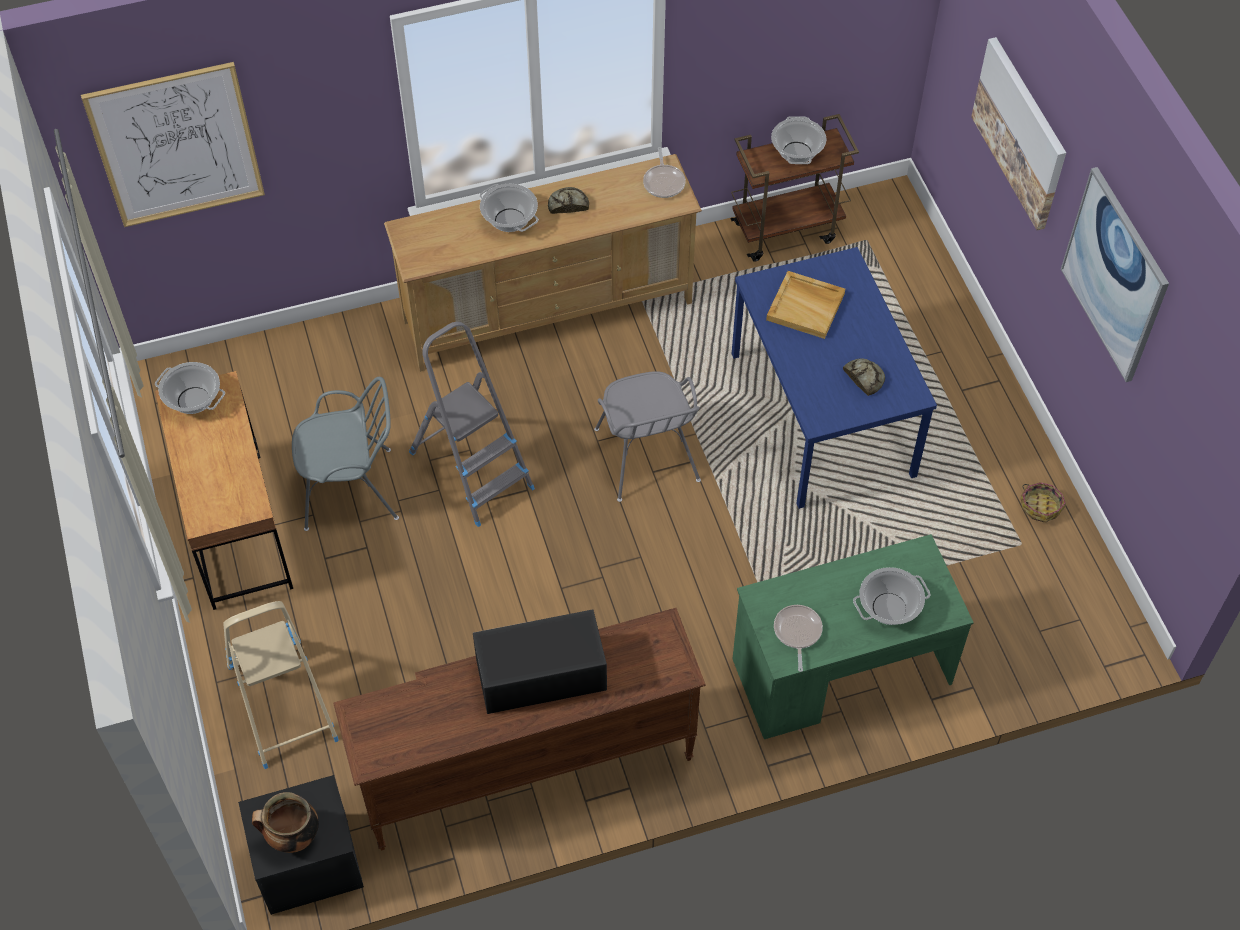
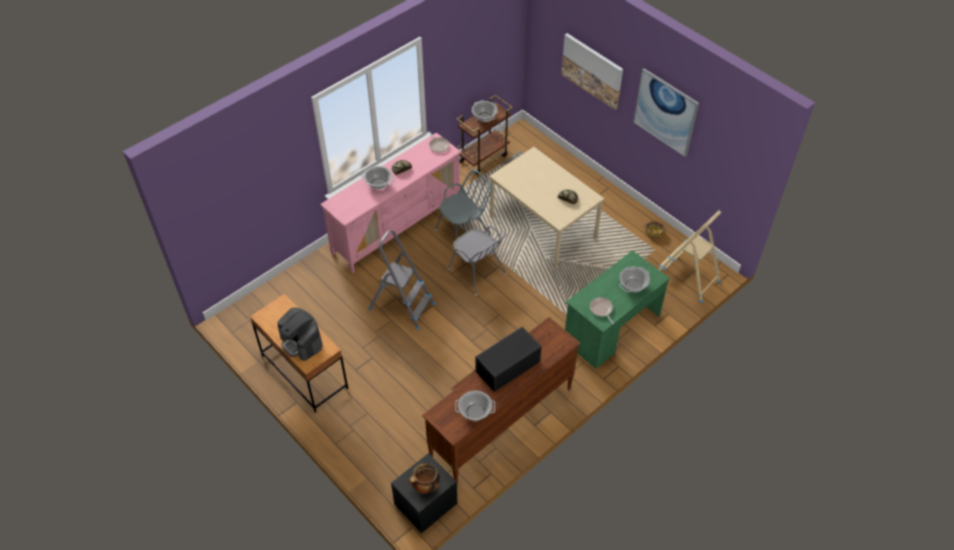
camera: 25 degrees left, 5 degrees down
picture [81,62,265,227] -> none
cooking pot [155,362,225,414] -> cooking pot moved to [455,390,495,421]
beige step ladder [223,601,339,769] -> beige step ladder moved to [658,210,721,303]
grey chair [292,377,399,531] -> grey chair moved to [435,170,492,254]
brown dresser [384,154,702,372] -> pink dresser [320,133,462,273]
blue dining table [732,247,937,509] -> beige dining table [489,147,604,269]
beige tray [766,271,845,339] -> none
none -> coffee machine [278,308,323,361]

